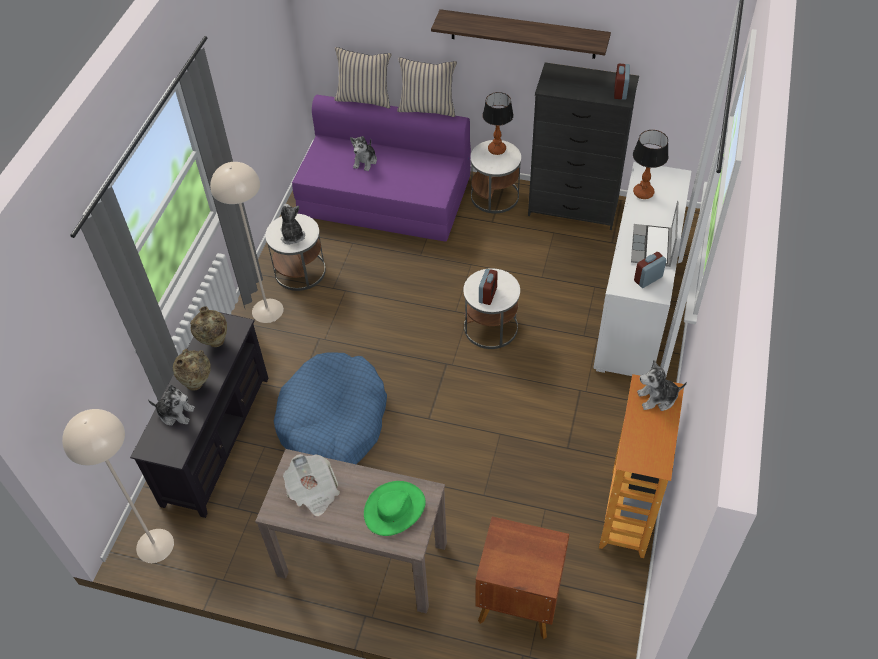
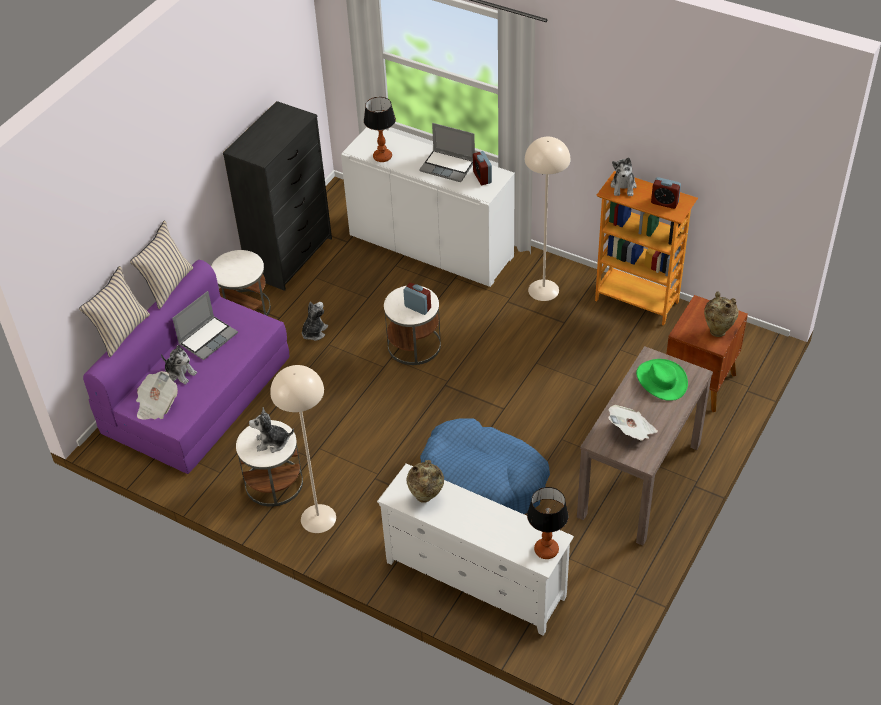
camera: 75 degrees left, 5 degrees down
beige floor lamp [62,409,174,563] -> beige floor lamp moved to [525,137,570,301]
black tv stand [130,312,269,518] -> white tv stand [377,464,574,636]
plush toy [148,385,195,426] -> plush toy moved to [302,302,328,341]
beige vase [173,349,211,391] -> beige vase moved to [704,292,739,337]
shelf [431,9,611,59] -> none
table lamp [482,92,514,155] -> table lamp moved to [527,487,569,559]
alarm clock [614,64,630,100] -> alarm clock moved to [651,177,681,209]
none -> newspaper [136,371,178,420]
none -> laptop [172,291,238,360]

